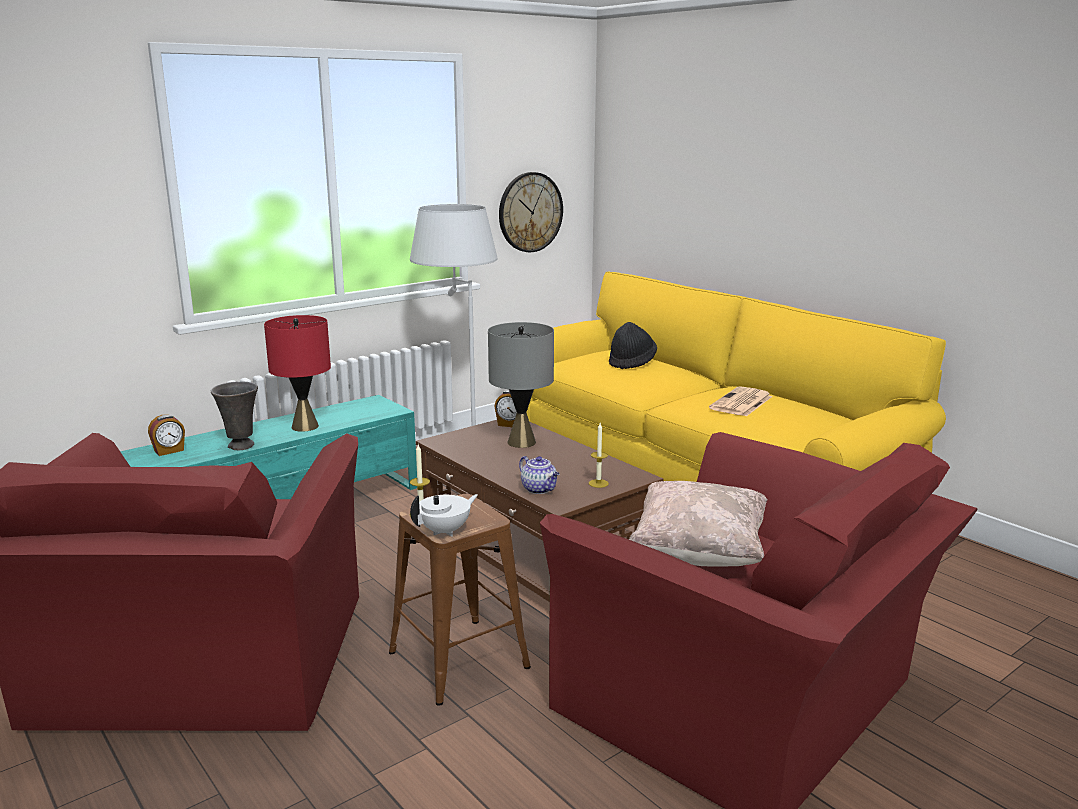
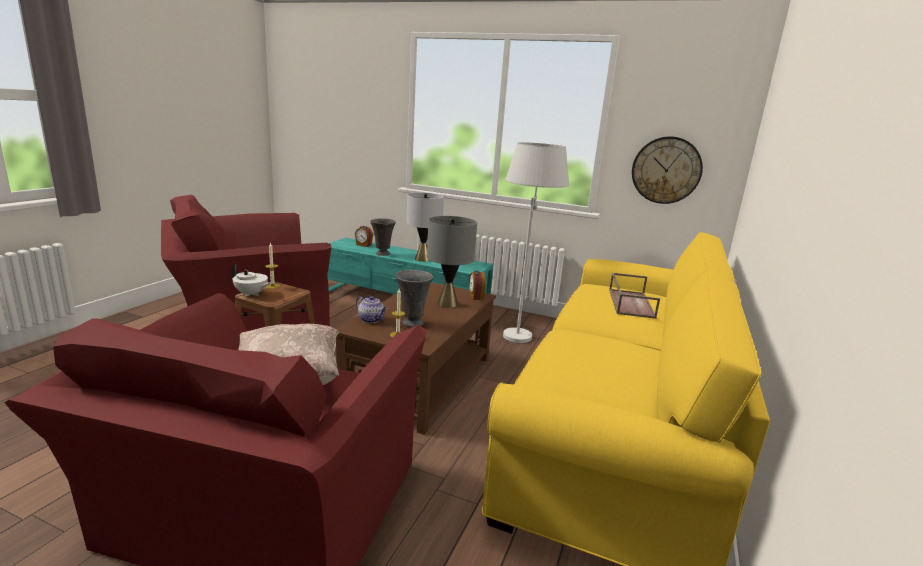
camera: 60 degrees right, 0 degrees up
red table lamp [264,315,331,432] -> grey table lamp [406,193,444,262]
teapot [519,456,559,494] -> teapot turned 75 degrees counterclockwise [356,296,387,323]
black hat [609,322,657,370] -> brown tray [609,273,660,319]
newspaper [709,386,773,416] -> none
none -> grey vase [396,270,433,327]

